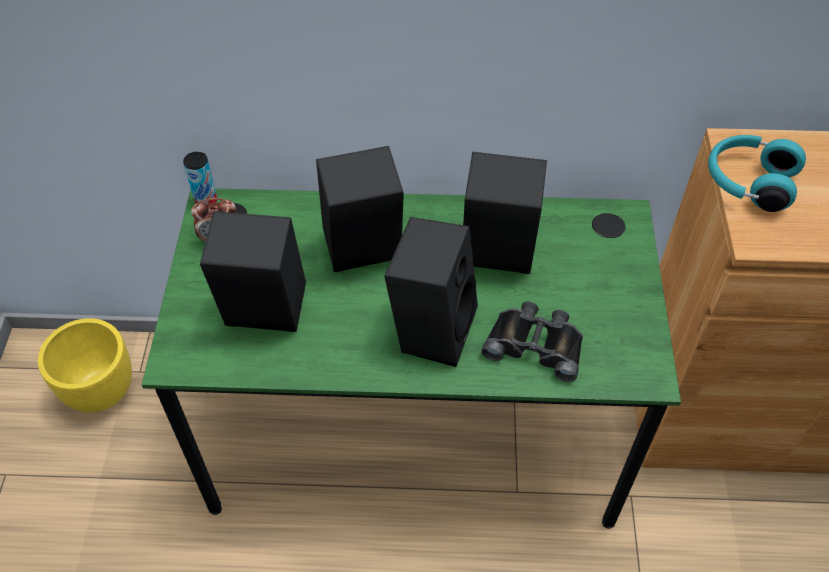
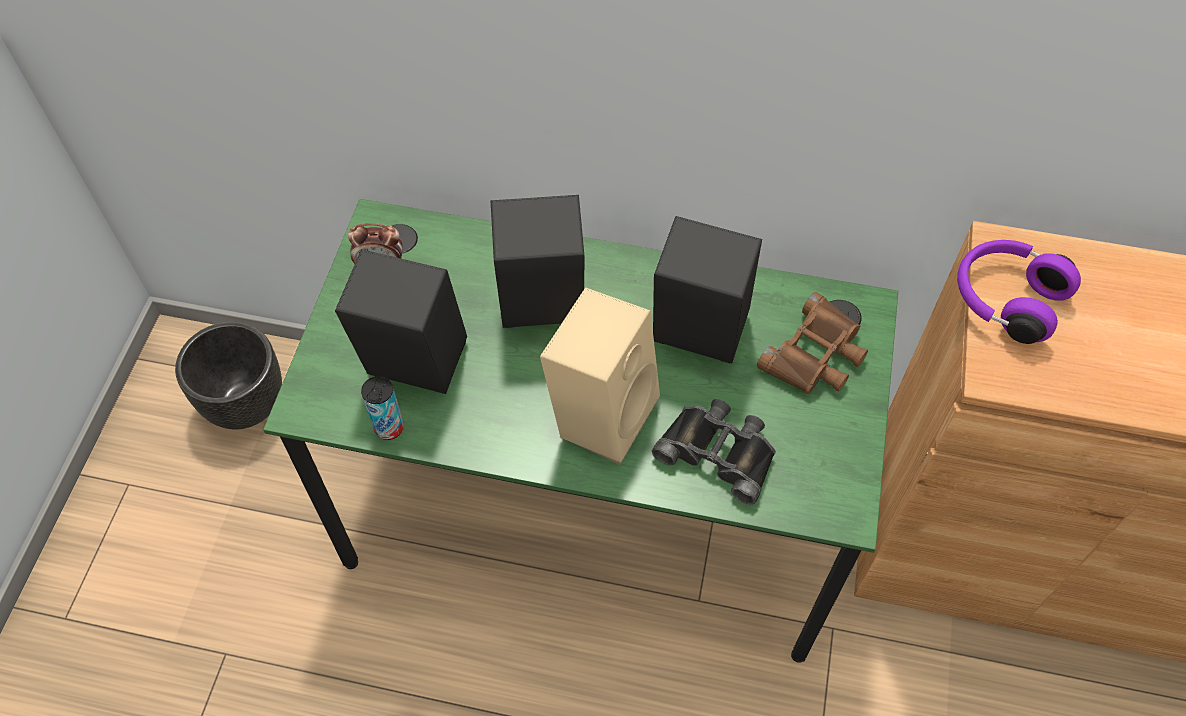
camera: 10 degrees right, 5 degrees up
yellow planter [38,318,132,413] -> black planter [175,322,282,429]
can [183,152,217,204] -> can moved to [361,376,404,440]
black speaker [384,217,478,367] -> beige speaker [540,287,660,465]
turquoise headphones [708,135,806,212] -> purple headphones [957,240,1081,344]
none -> brown binoculars [757,292,868,394]

